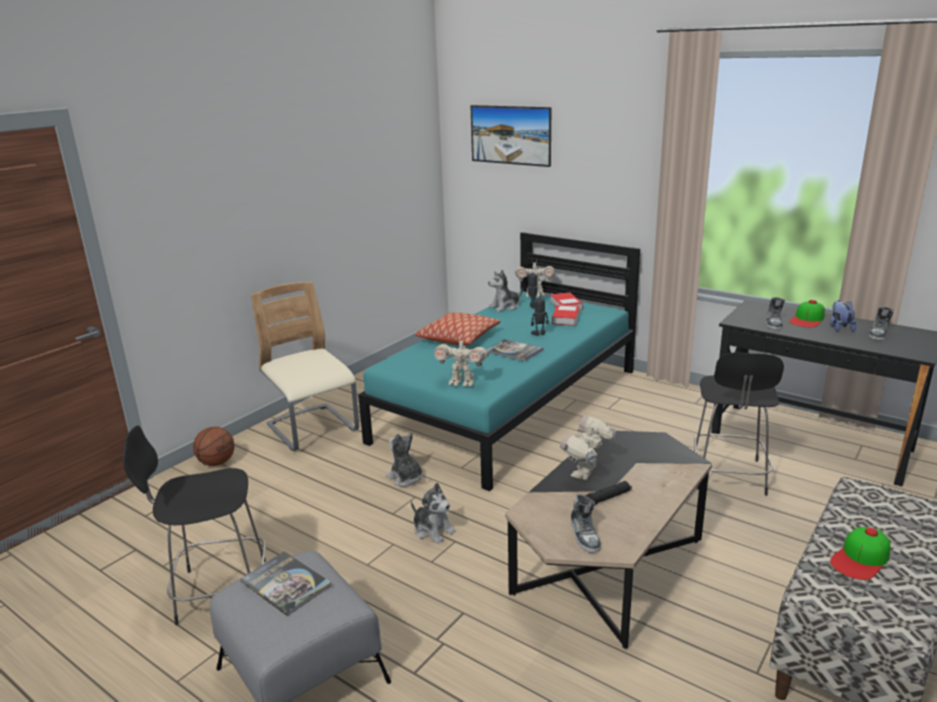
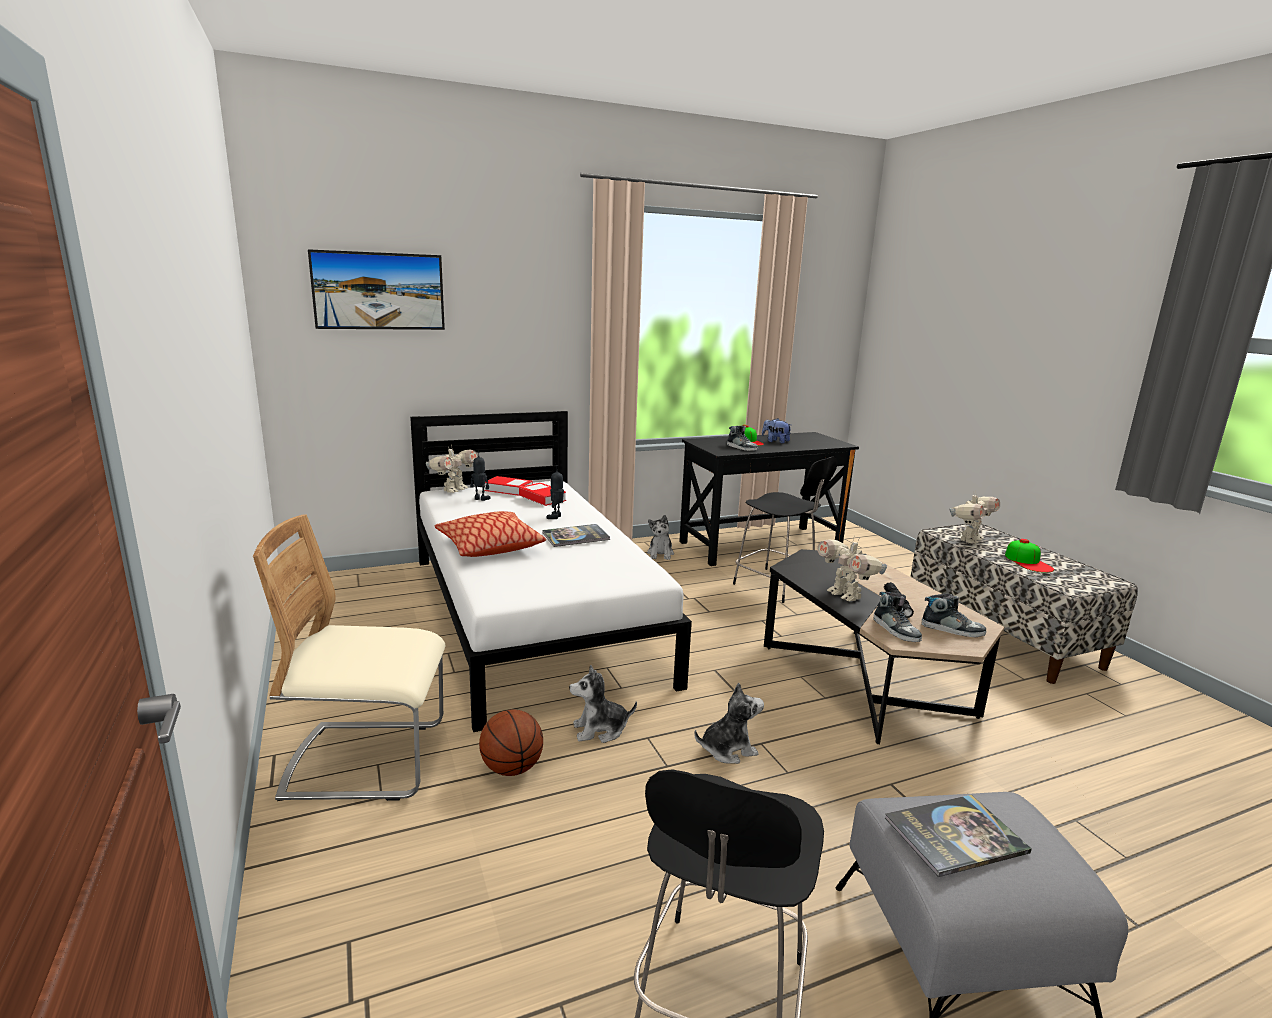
camera: 60 degrees left, 5 degrees down
basketball [193,427,235,466] -> basketball moved to [479,710,543,776]
turquoise bed [358,232,640,491] -> white bed [410,411,692,732]
toy robot [434,336,489,386] -> toy robot moved to [949,490,1000,544]
plush toy [488,270,523,312] -> plush toy moved to [647,515,674,560]
shoe [868,307,894,340] -> shoe moved to [873,592,922,642]

